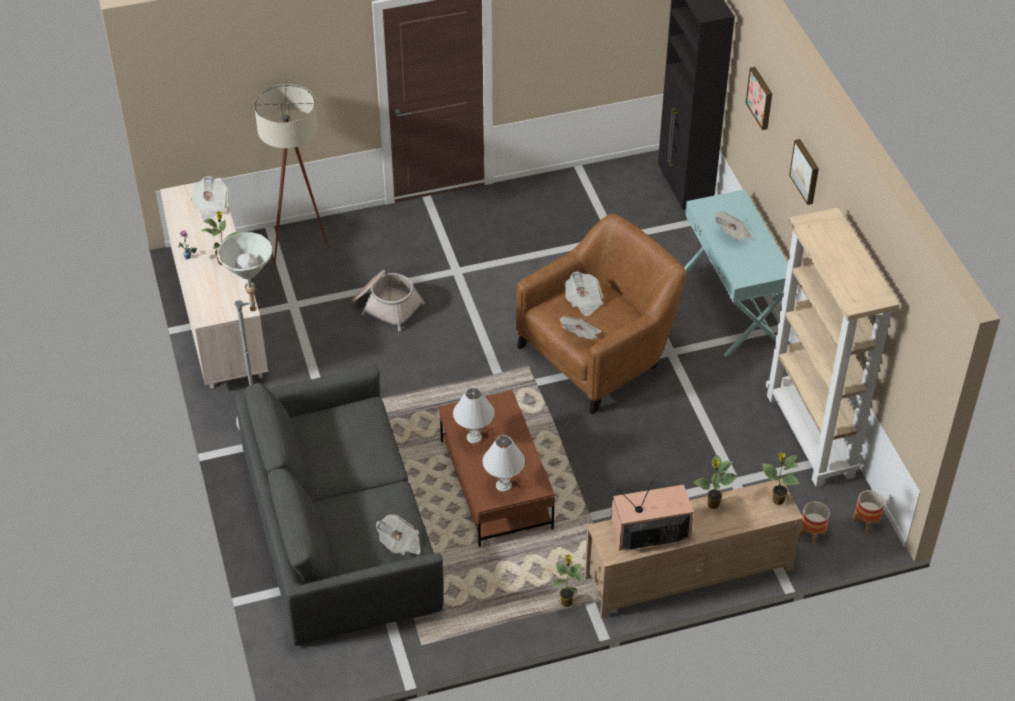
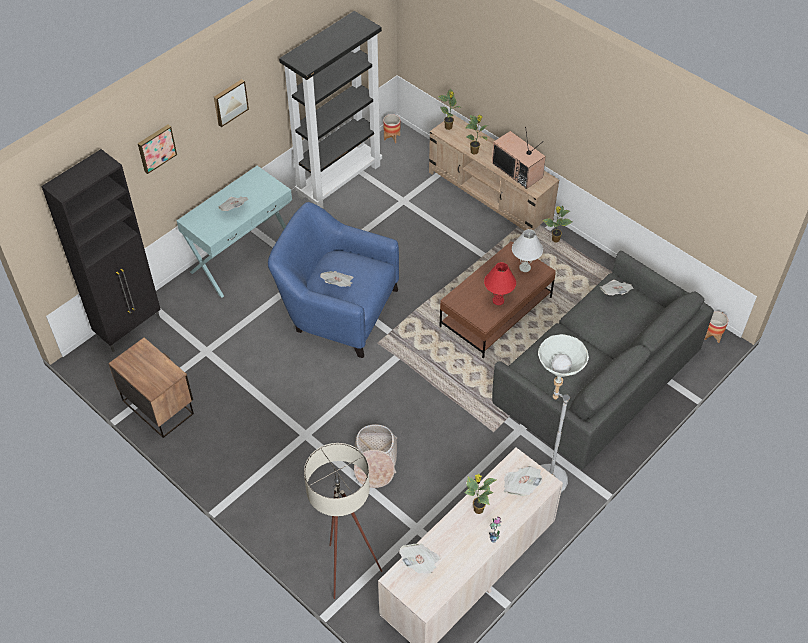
camera: 120 degrees left, 5 degrees up
white table lamp [453,387,495,444] -> red table lamp [484,262,516,305]
brown armchair [516,214,686,414] -> blue armchair [268,202,399,358]
newspaper [560,316,601,340] -> newspaper moved to [504,466,543,496]
beige bookcase [766,207,900,487] -> black bookcase [279,11,382,208]
planter [800,502,830,545] -> planter moved to [704,311,728,343]
none -> nightstand [108,337,194,438]

